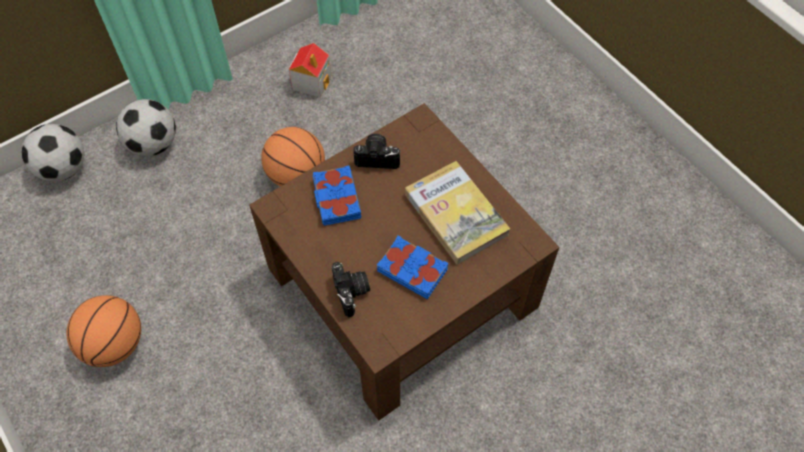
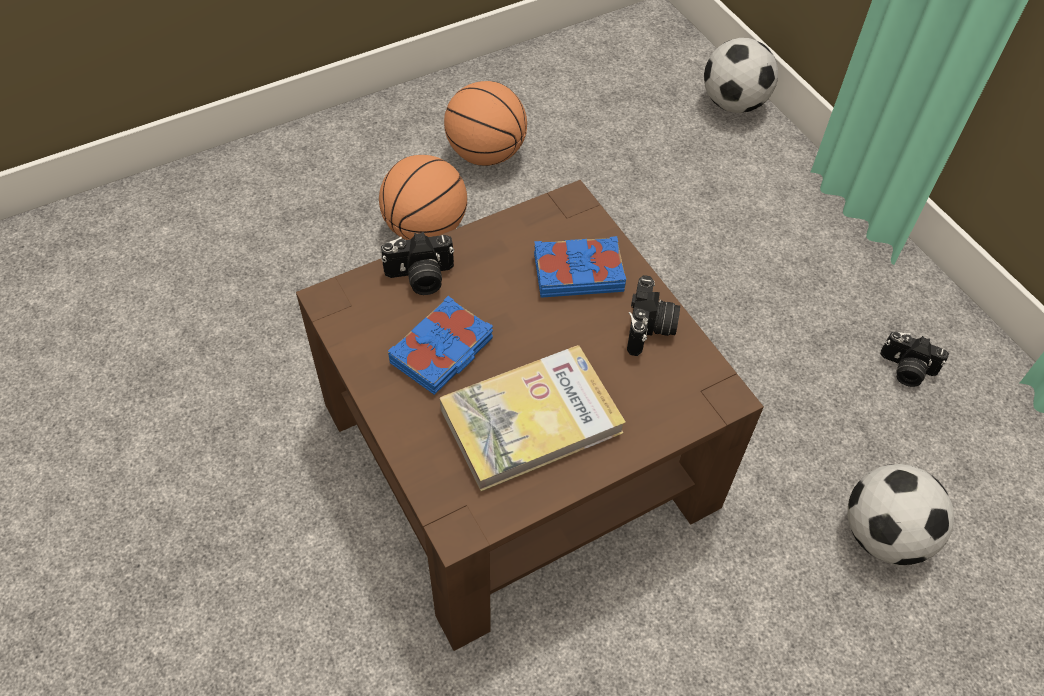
camera: 95 degrees right, 5 degrees down
football [116,99,176,156] -> football moved to [848,464,954,565]
basketball [261,127,325,186] -> basketball moved to [379,155,467,240]
toy house [289,43,331,97] -> camera [880,332,949,387]

